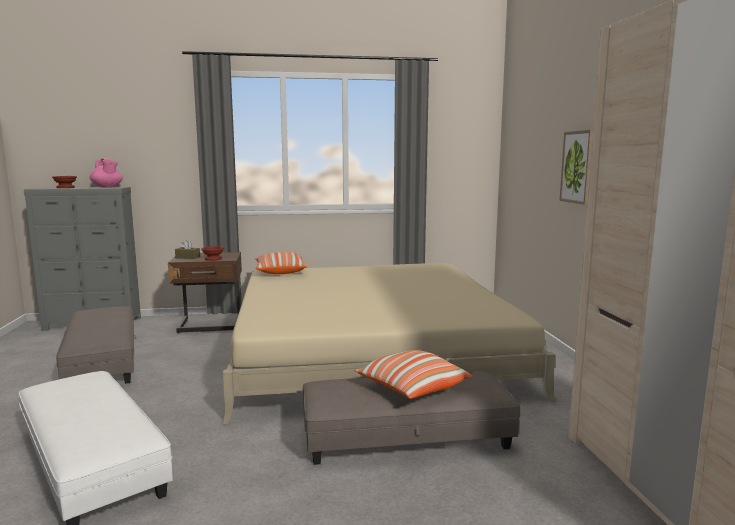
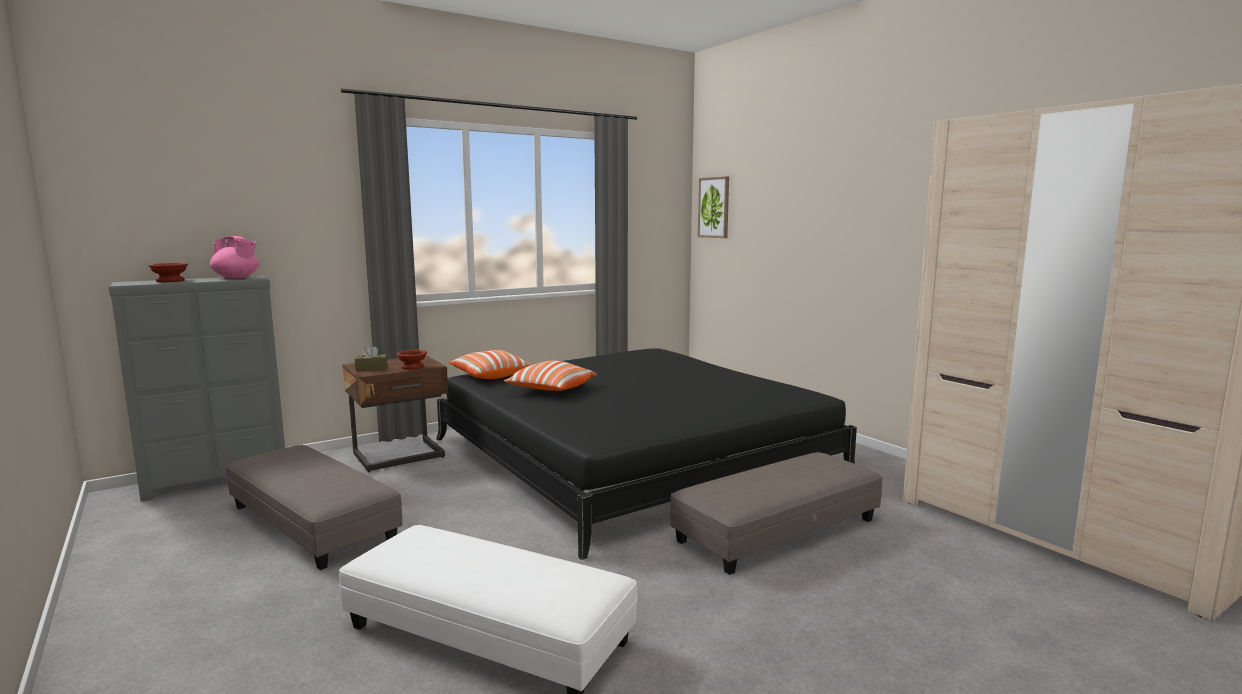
camera: 25 degrees left, 0 degrees up
beige bed [222,263,556,425] -> black bed [436,348,857,560]
pillow [355,350,473,399] -> pillow moved to [504,361,597,391]
picture [560,130,592,205] -> picture moved to [698,176,729,238]

